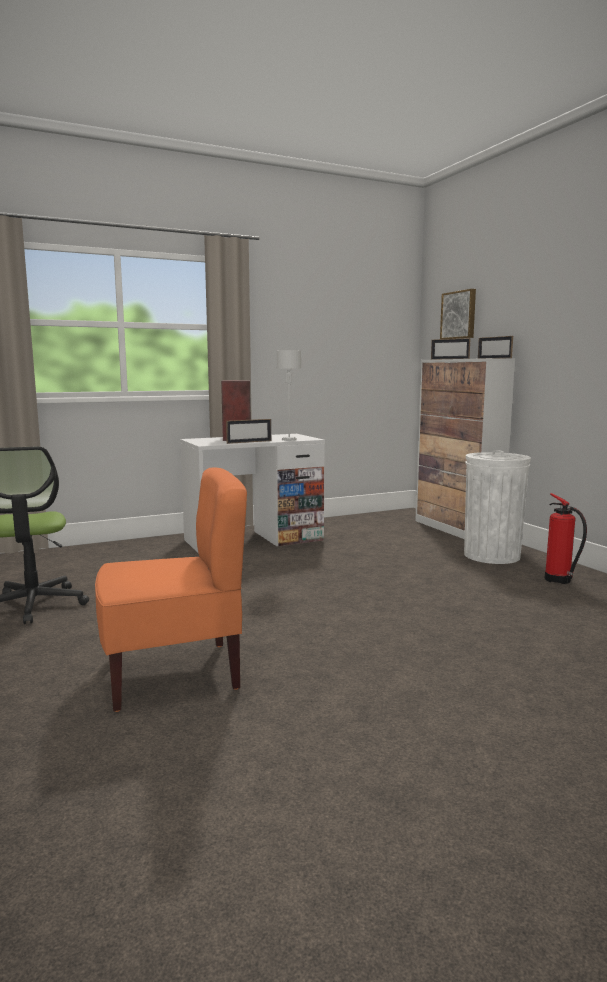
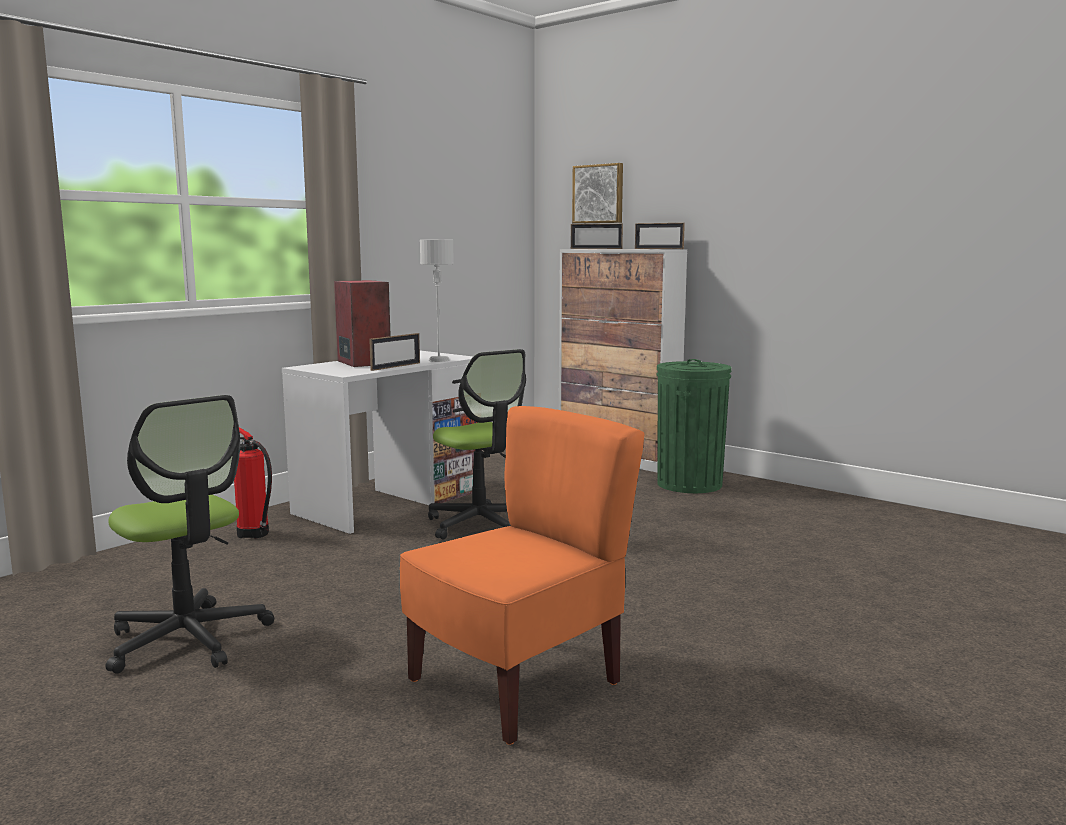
camera: 25 degrees left, 0 degrees up
white trash can [464,450,531,564] -> green trash can [657,359,732,493]
fire extinguisher [544,493,587,584] -> fire extinguisher moved to [234,427,272,539]
none -> office chair [428,349,526,539]

